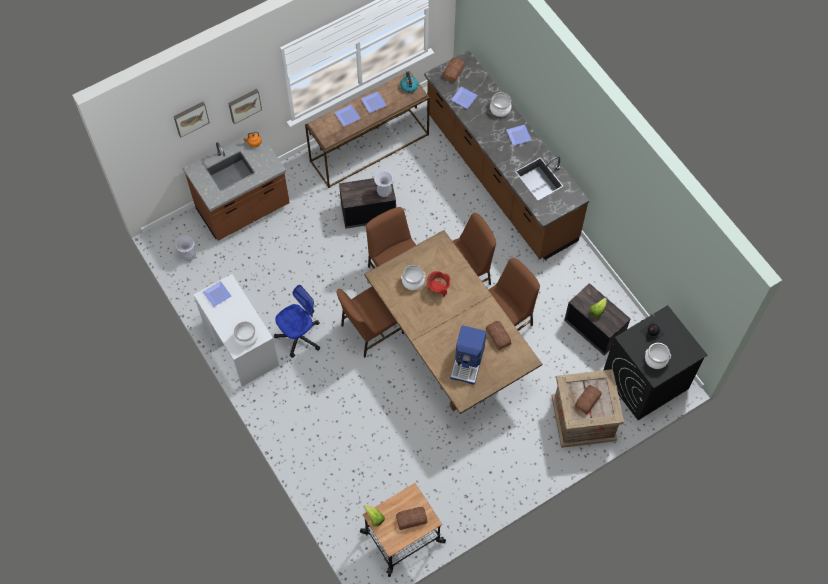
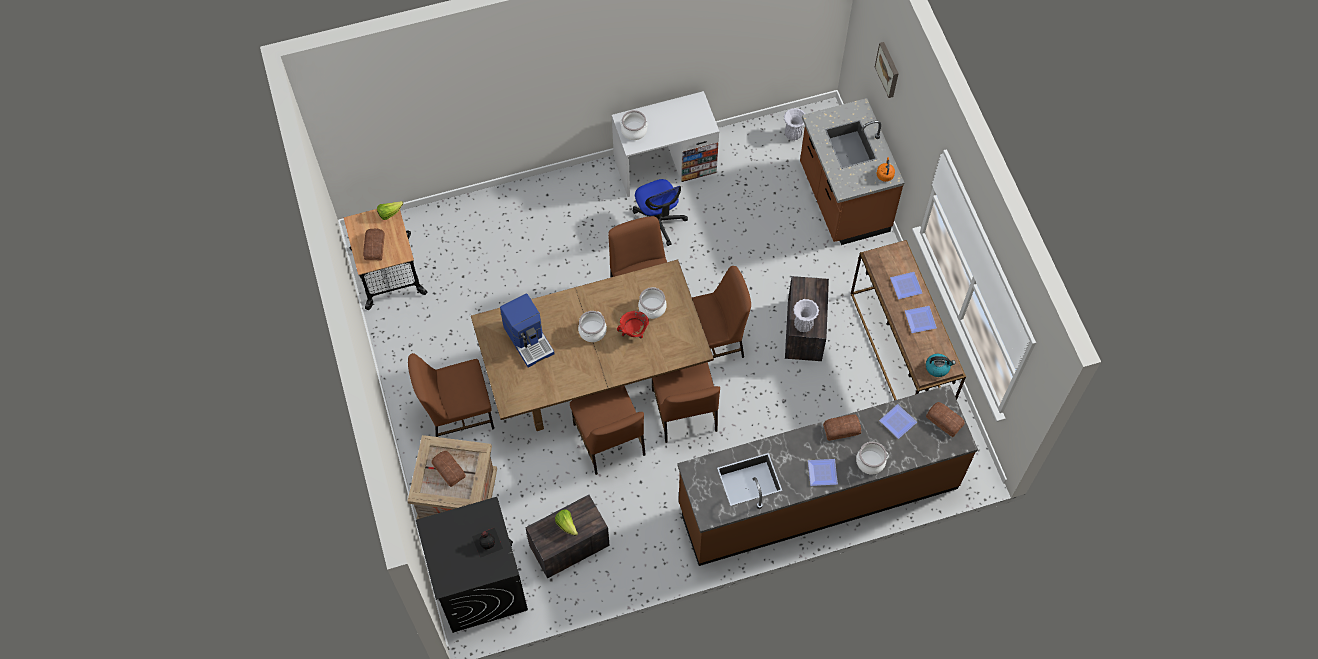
camera: 105 degrees right, 0 degrees up
plate [203,281,231,307] -> none
picture [228,89,262,124] -> none
coffee machine [450,325,486,385] -> coffee machine turned 150 degrees counterclockwise [500,293,555,368]
bread [486,321,511,350] -> bread moved to [823,414,861,441]
cooking pot [645,343,671,369] -> cooking pot moved to [578,311,607,342]
none -> brown chair [408,353,494,437]

